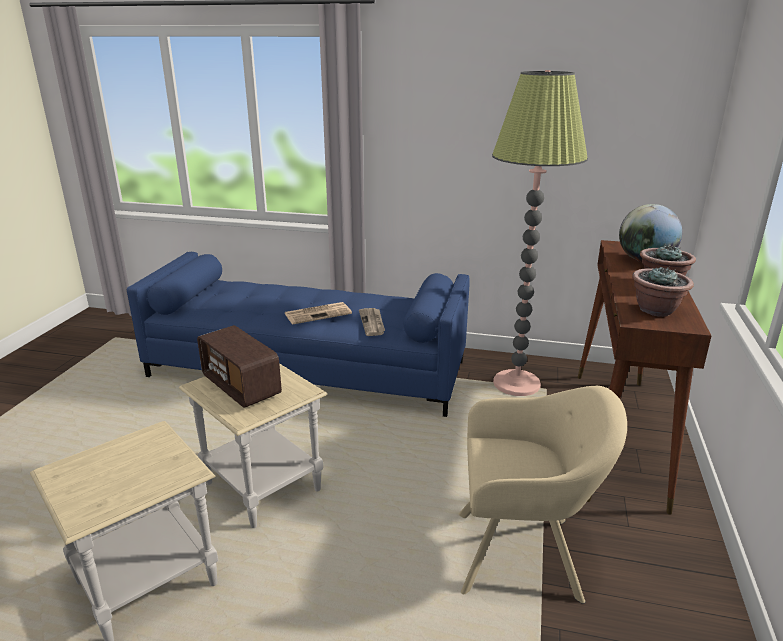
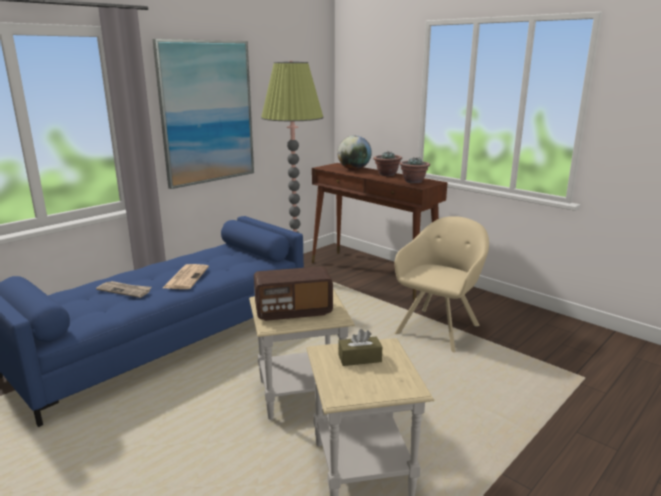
camera: 60 degrees left, 5 degrees down
newspaper [359,308,385,336] -> newspaper moved to [96,281,152,298]
none -> picture [153,39,254,189]
none -> brown tissue box [338,329,382,366]

